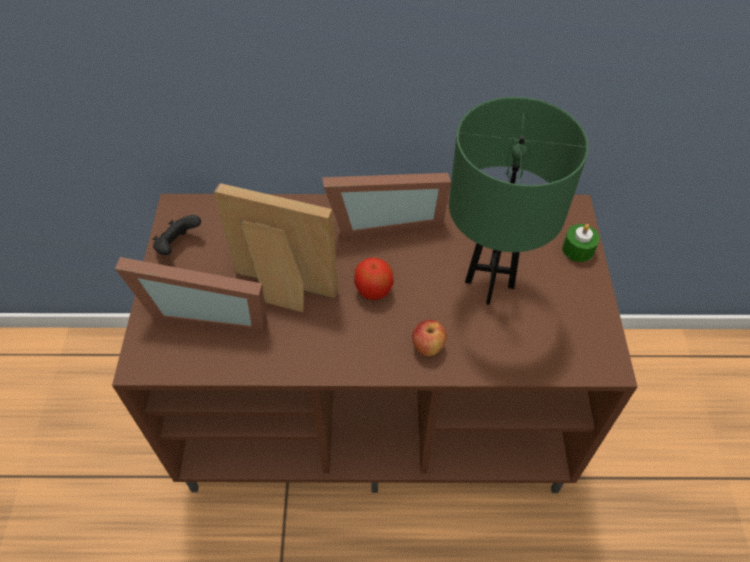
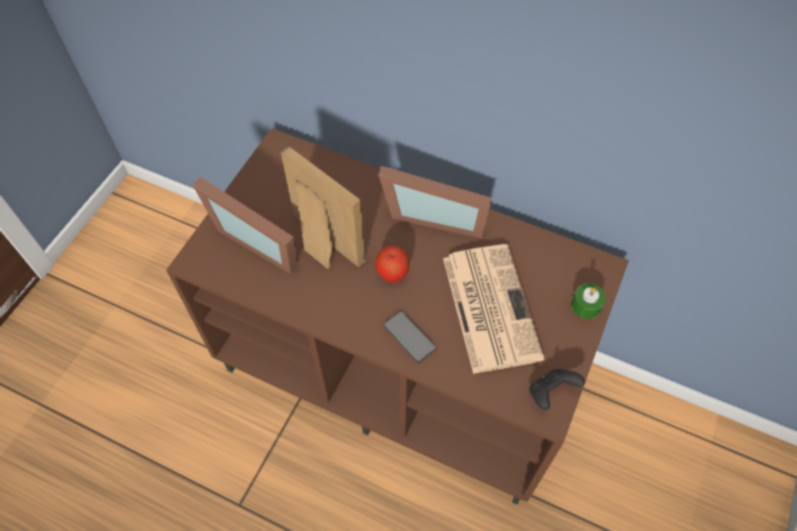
camera: 25 degrees right, 5 degrees up
black game controller [152,215,201,255] -> black game controller moved to [529,369,585,410]
apple [412,320,447,356] -> phone [384,311,436,363]
green table lamp [449,97,589,305] -> newspaper [443,244,544,374]

